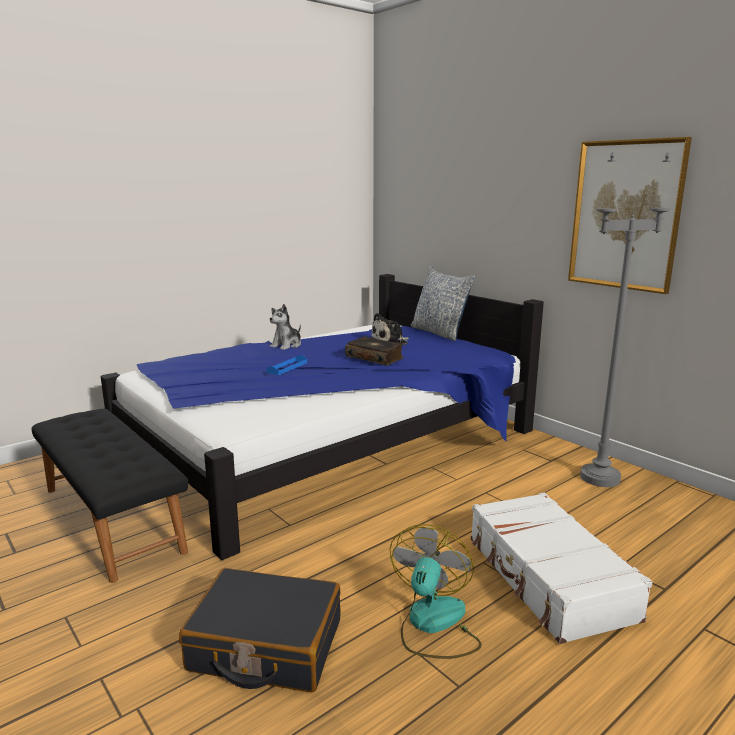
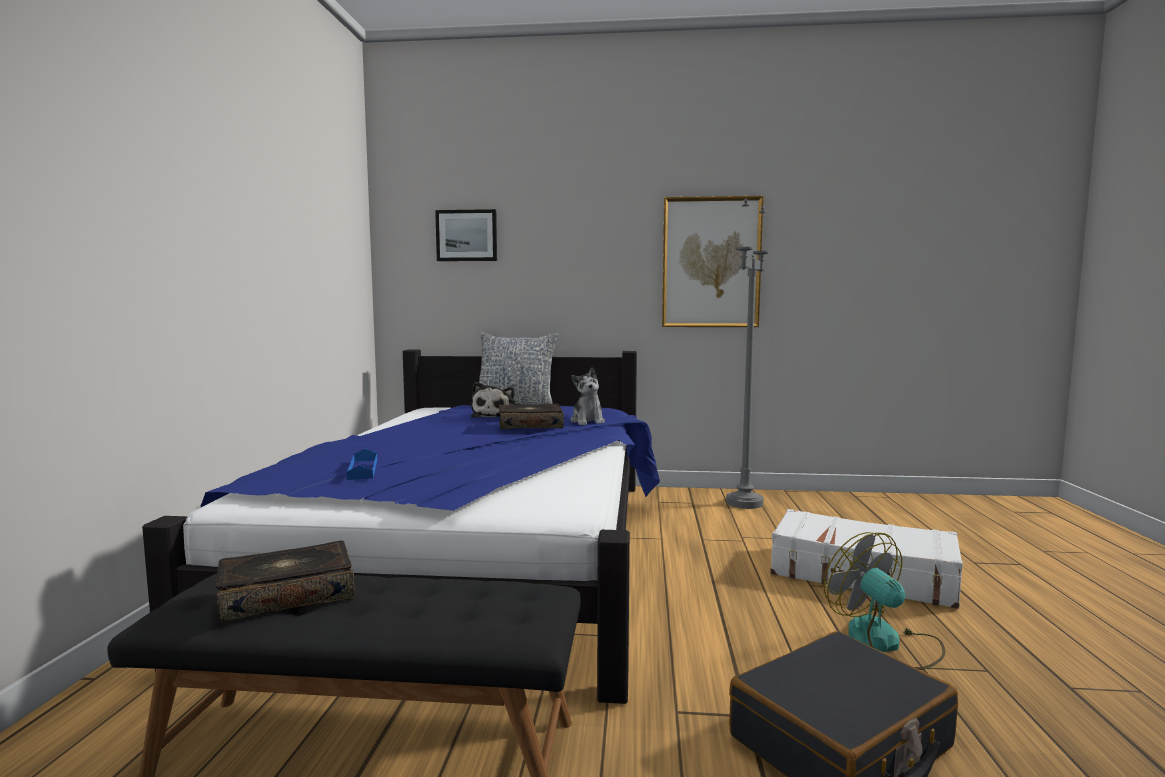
camera: 45 degrees left, 10 degrees down
blue tray [266,355,307,375] -> blue tray moved to [347,449,377,480]
plush toy [269,304,301,350] -> plush toy moved to [571,367,605,425]
none -> book [215,540,355,622]
none -> picture [435,209,497,261]

